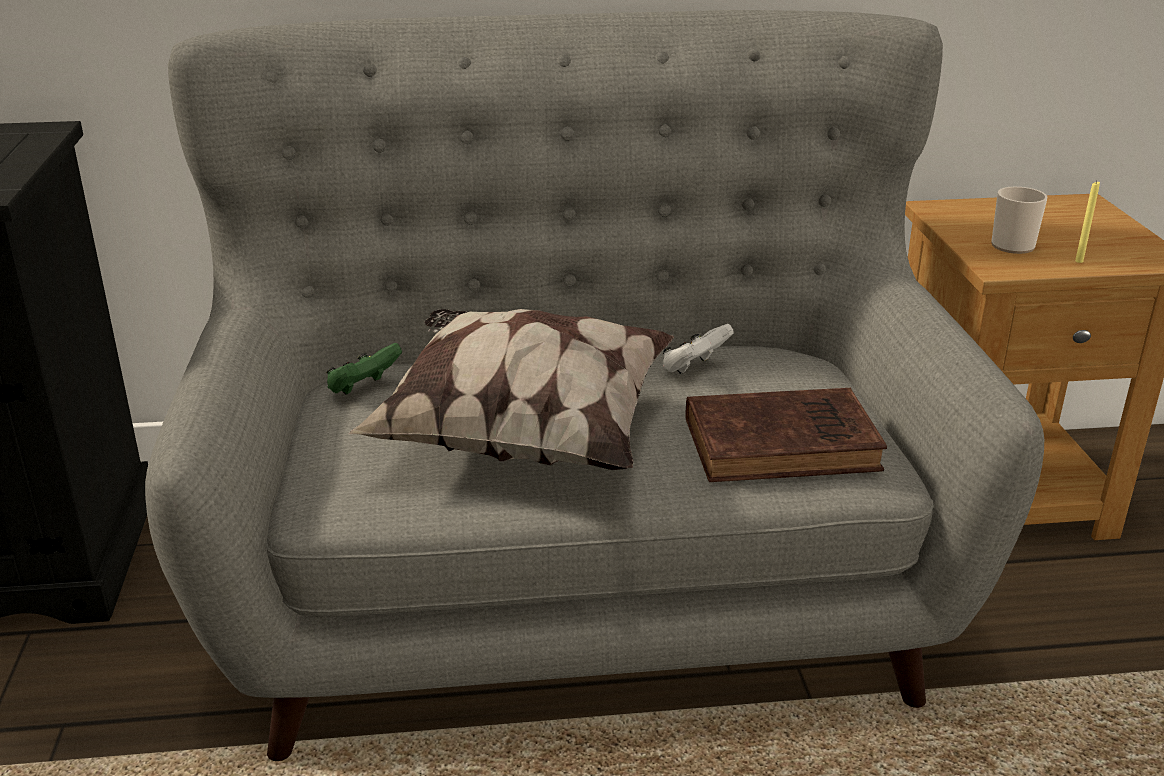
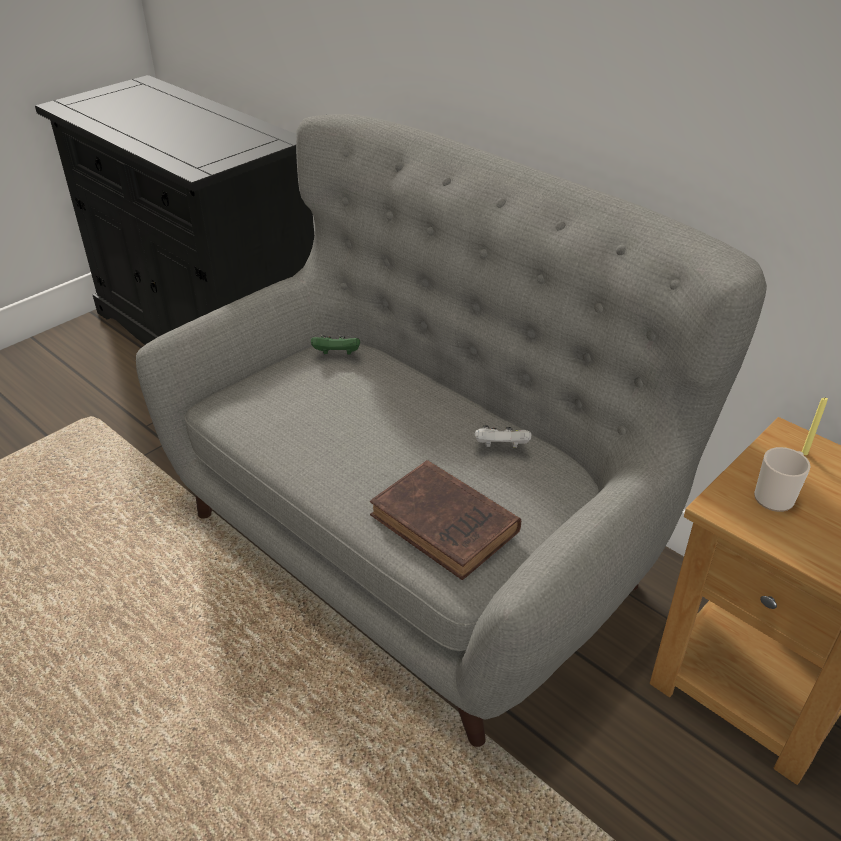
camera: 50 degrees right, 10 degrees up
pillow [348,309,674,470] -> none
yellow candle [1075,181,1100,263] -> yellow candle moved to [802,398,828,455]

